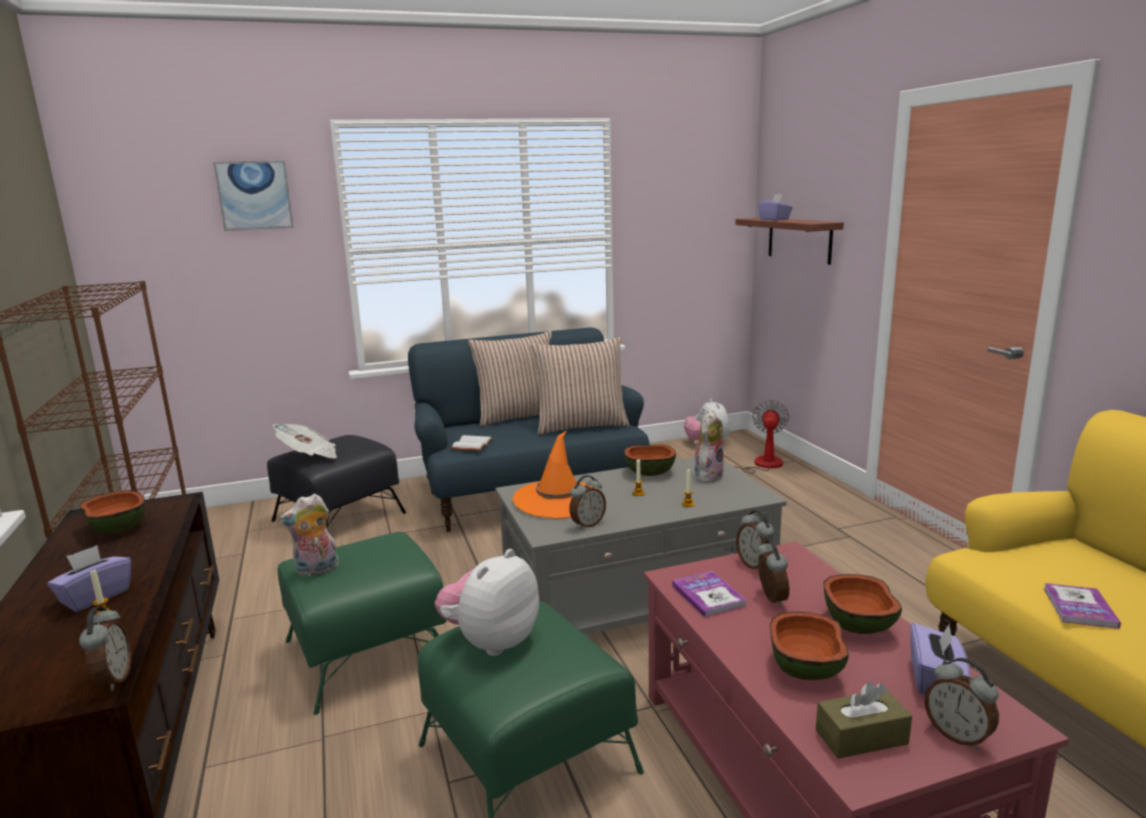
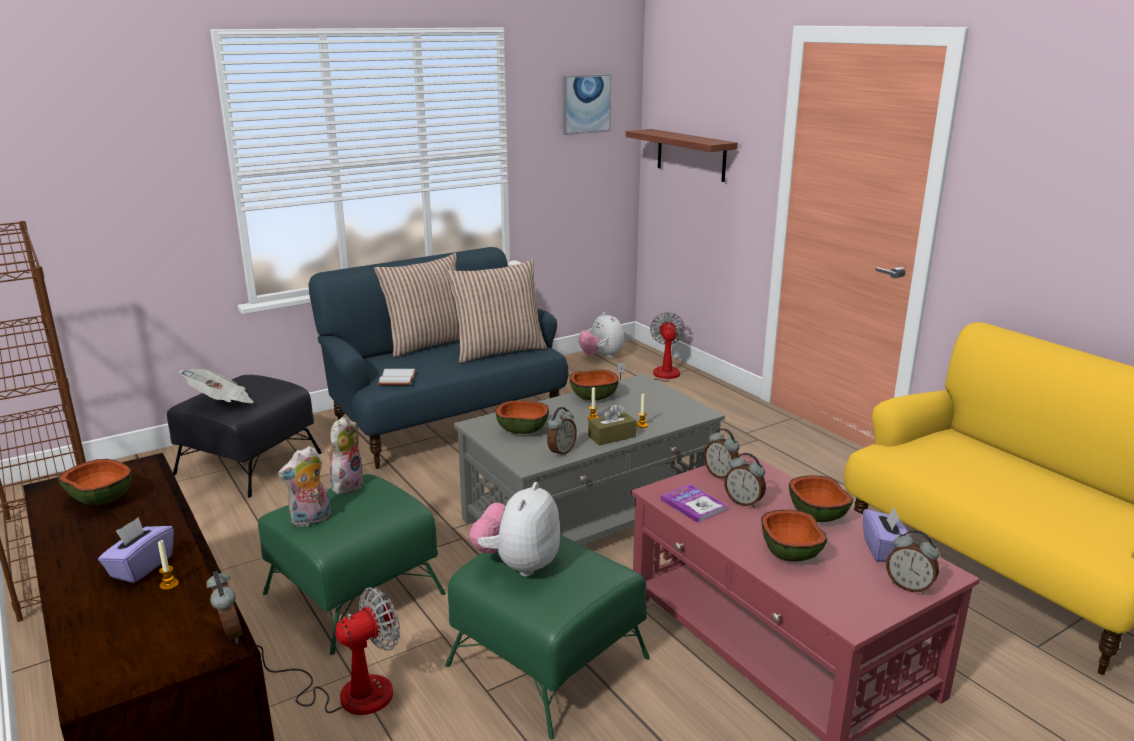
camera: 15 degrees left, 5 degrees up
picture [213,161,294,231] -> picture moved to [563,74,611,135]
orange hat [513,431,597,519] -> bowl [496,400,549,434]
plush toy [693,411,724,482] -> plush toy moved to [328,416,365,494]
alarm clock [757,539,789,607] -> alarm clock turned 150 degrees clockwise [724,453,766,508]
purple tissue box [758,194,793,220] -> none
brown tissue box [816,682,912,759] -> brown tissue box moved to [588,404,637,446]
book [1044,583,1121,629] -> none
none -> fan [257,587,400,715]

